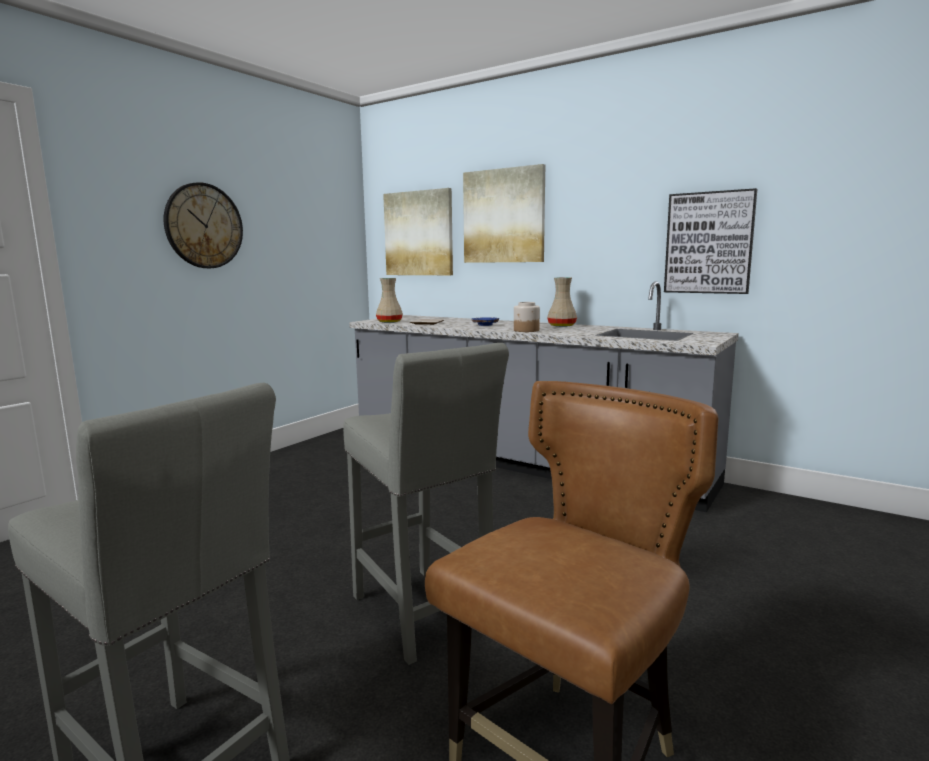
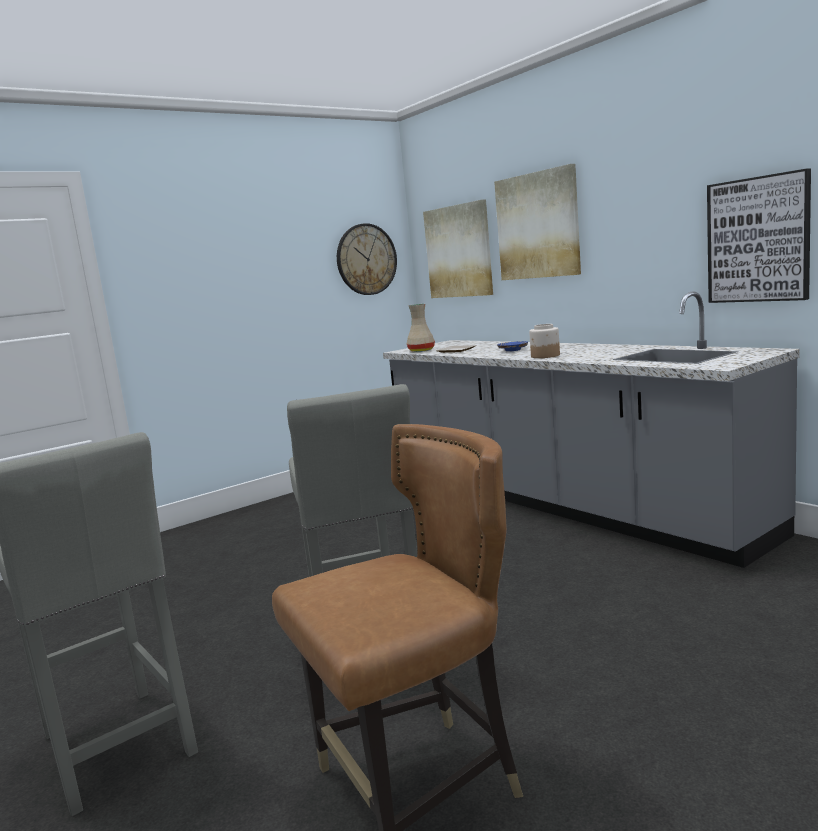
camera: 20 degrees right, 0 degrees up
wall clock [164,182,243,268] -> wall clock moved to [337,223,397,295]
beige vase [547,278,577,327] -> none

